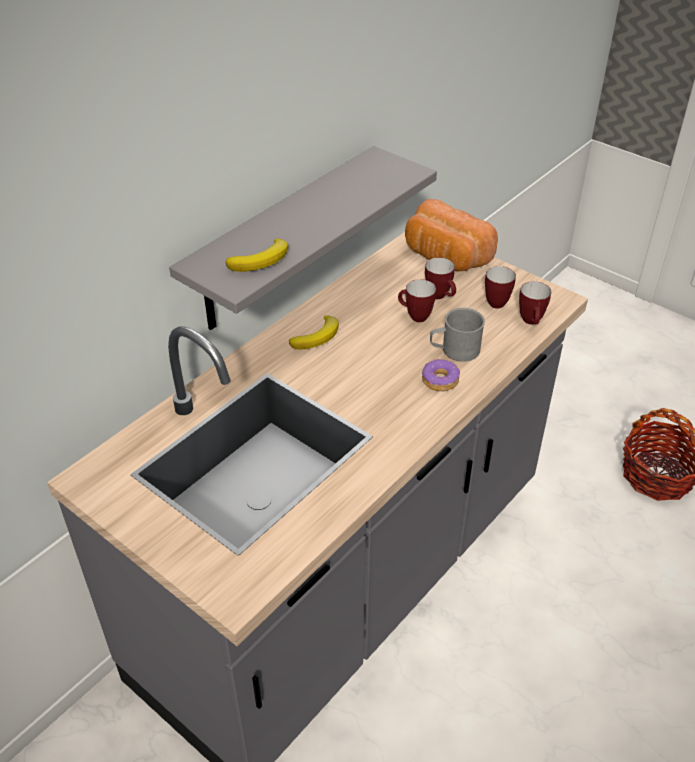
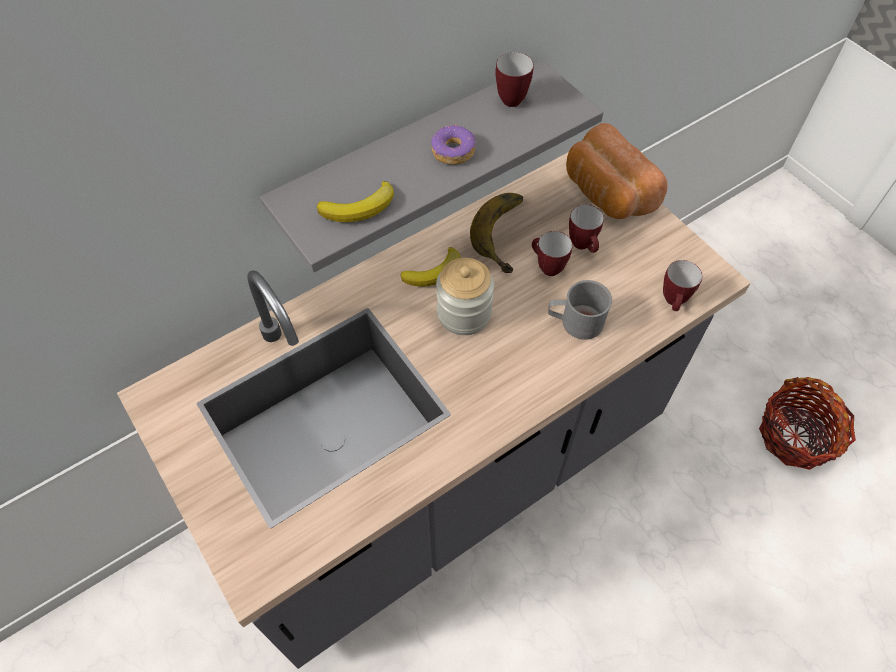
camera: 15 degrees right, 15 degrees up
donut [422,359,460,391] -> donut moved to [431,124,475,165]
mug [485,266,516,309] -> mug moved to [495,52,534,107]
none -> jar [436,258,494,335]
none -> banana [470,193,523,273]

